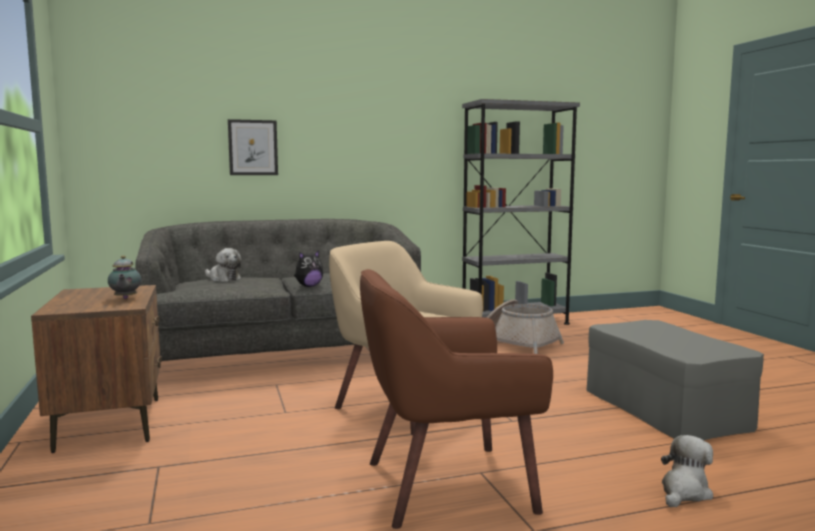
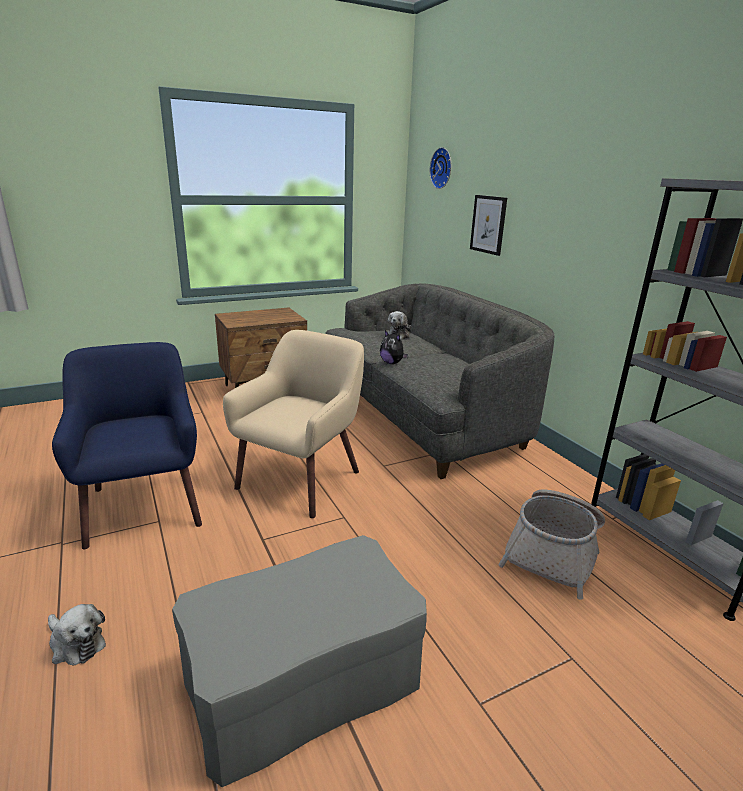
camera: 80 degrees right, 15 degrees up
teapot [108,256,141,299] -> none
brown armchair [360,269,553,529] -> blue armchair [52,342,202,549]
none -> wall clock [430,147,451,189]

